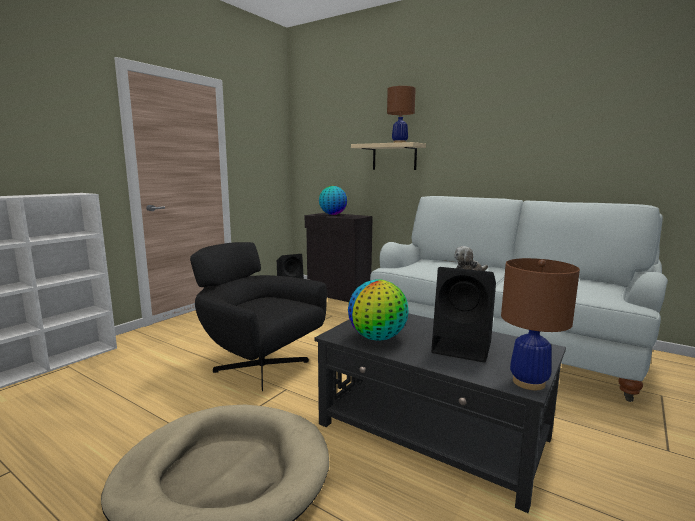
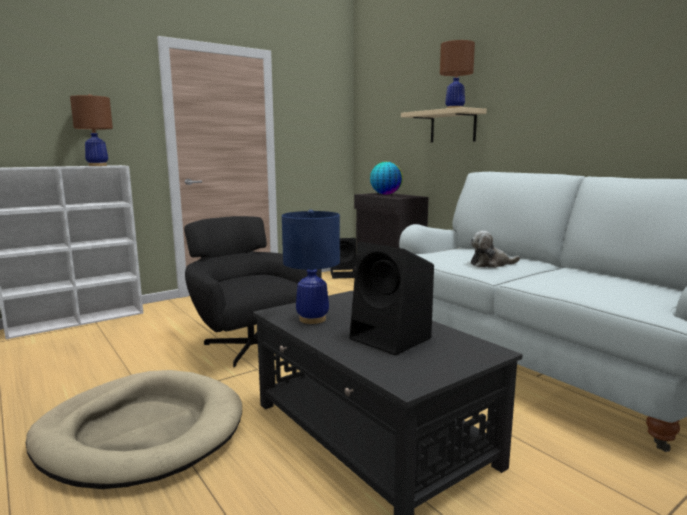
camera: 20 degrees right, 0 degrees up
globe [348,279,409,340] -> blue table lamp [282,210,340,324]
brown table lamp [501,258,580,390] -> brown table lamp moved to [70,94,113,166]

